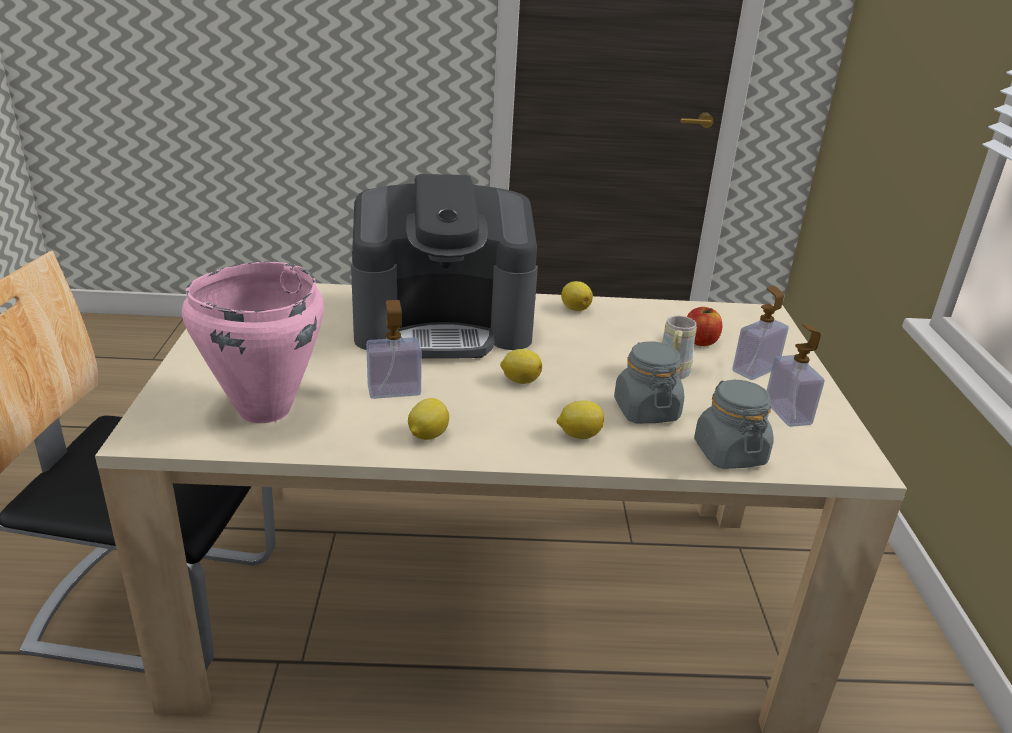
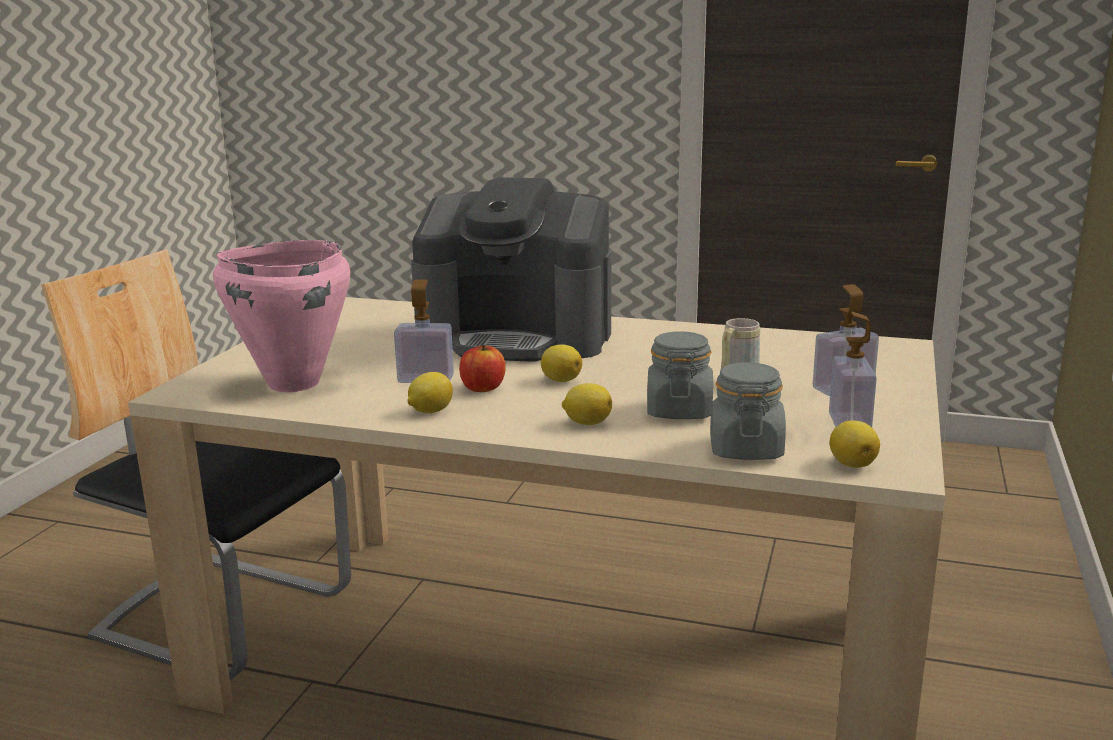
camera: 20 degrees right, 10 degrees down
lemon [561,281,593,311] -> lemon moved to [830,420,880,468]
apple [687,307,722,346] -> apple moved to [459,345,506,392]

